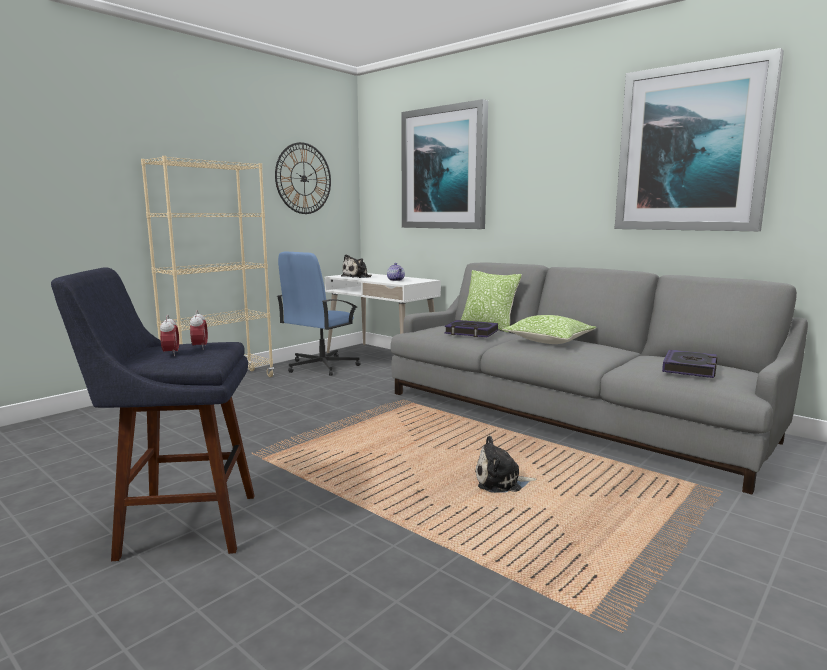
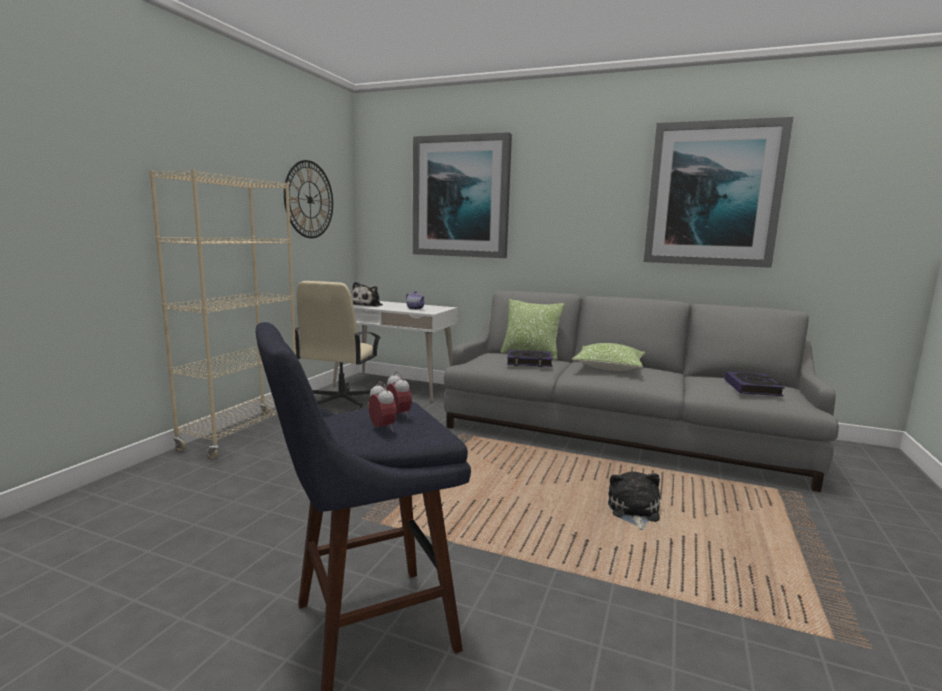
camera: 20 degrees left, 0 degrees up
blue office chair [277,252,361,376] -> beige office chair [295,281,381,410]
plush toy [475,436,536,493] -> plush toy turned 120 degrees clockwise [608,472,660,530]

